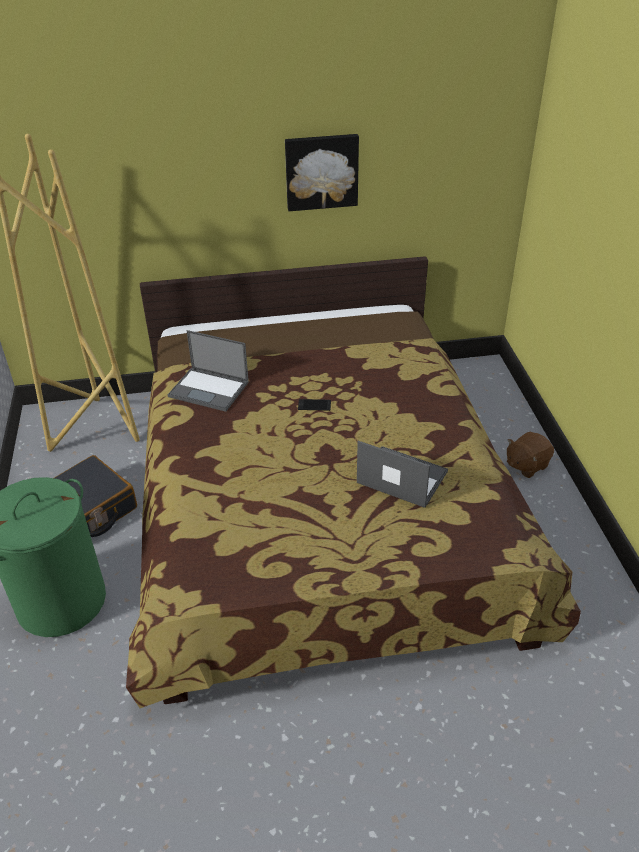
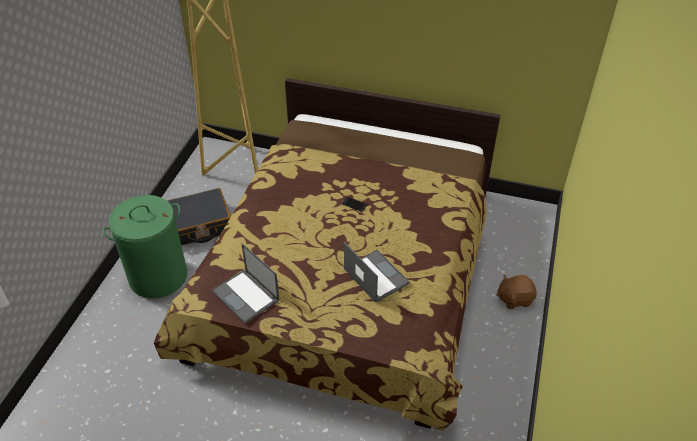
camera: 25 degrees right, 5 degrees up
laptop [168,330,249,412] -> laptop moved to [212,243,280,324]
picture [285,134,359,211] -> none

